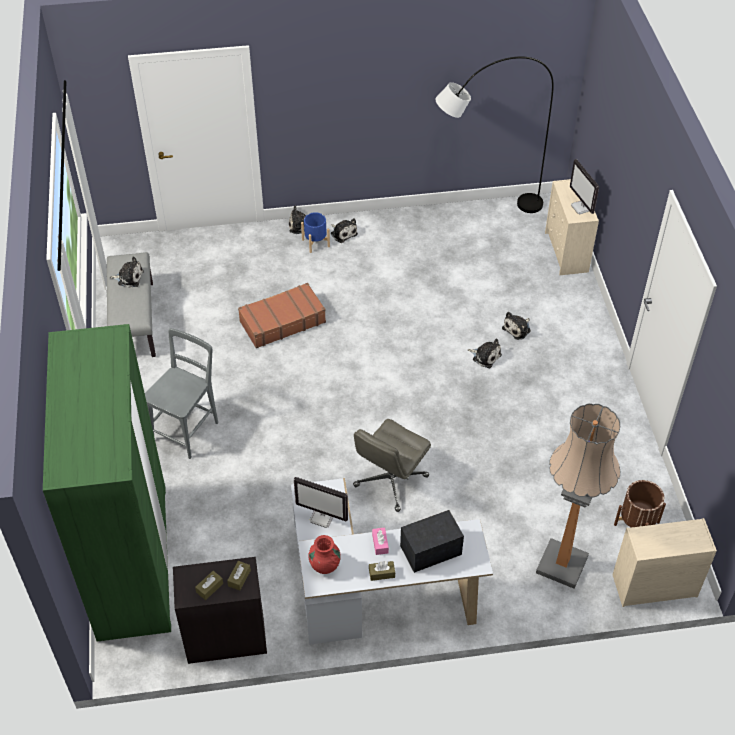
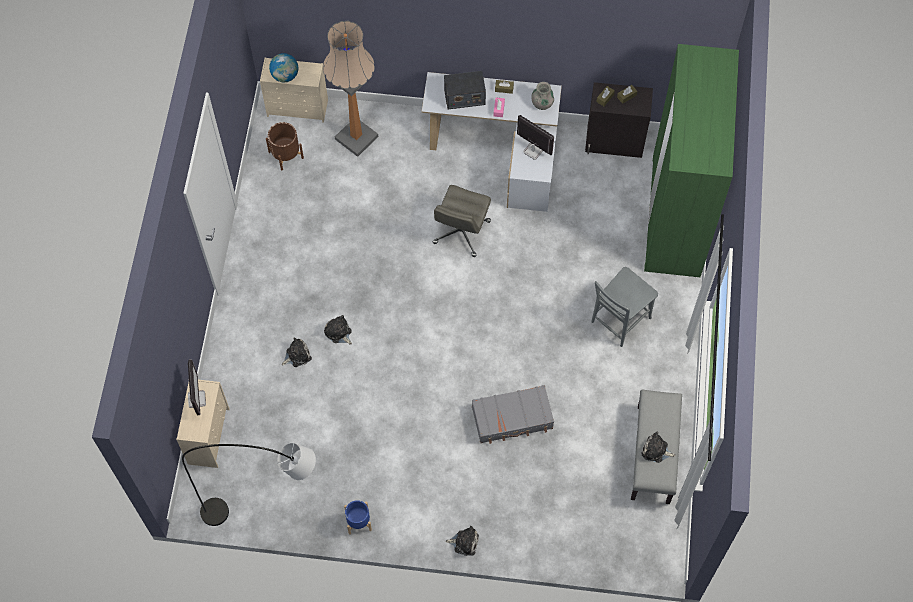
camera: 165 degrees left, 15 degrees up
brown suitcase [238,283,326,348] -> grey suitcase [472,385,554,444]
blue planter [301,212,330,253] -> blue planter moved to [344,500,372,535]
red vase [309,535,341,574] -> grey vase [531,82,554,110]
plush toy [331,218,358,243] -> none
grey office chair [353,419,431,512] -> grey office chair turned 150 degrees clockwise [433,185,491,257]
none -> globe [269,53,298,82]

